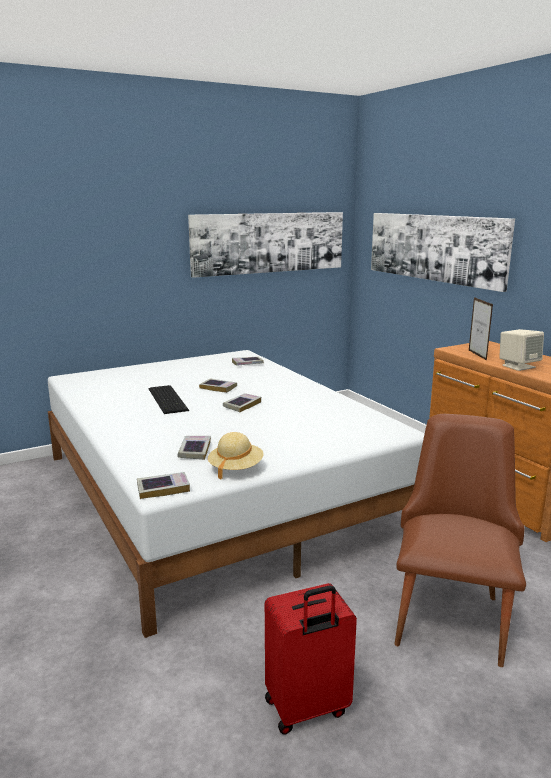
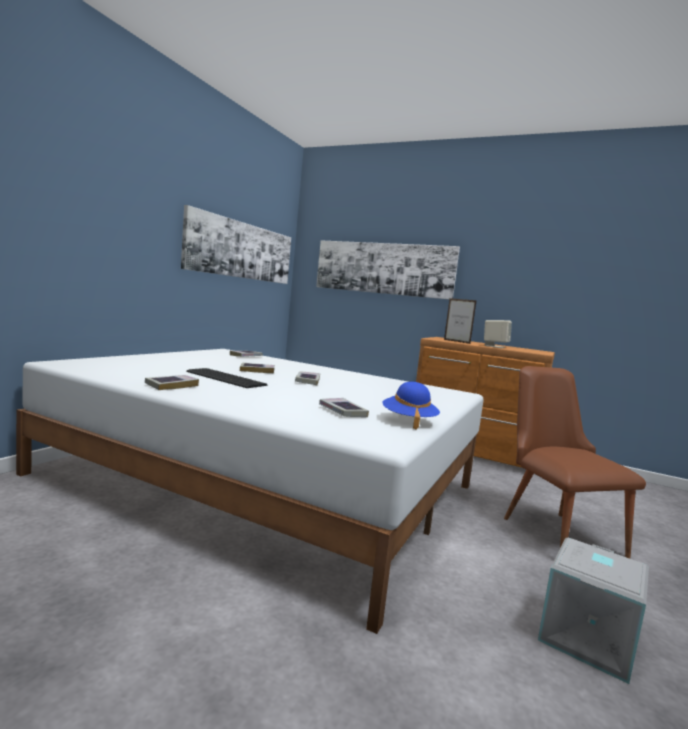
camera: 35 degrees left, 10 degrees down
book [137,472,190,499] -> book moved to [145,375,199,390]
beige hat [208,432,264,480] -> blue hat [382,382,440,430]
red suitcase [265,583,357,735] -> grey storage box [538,538,649,684]

